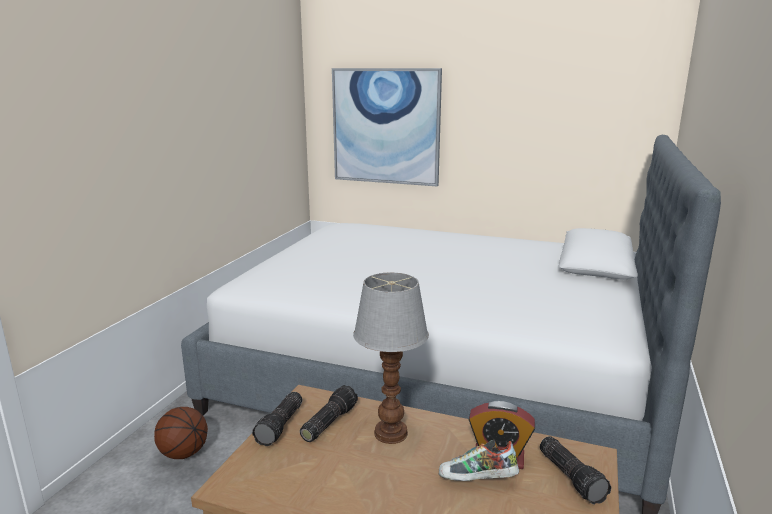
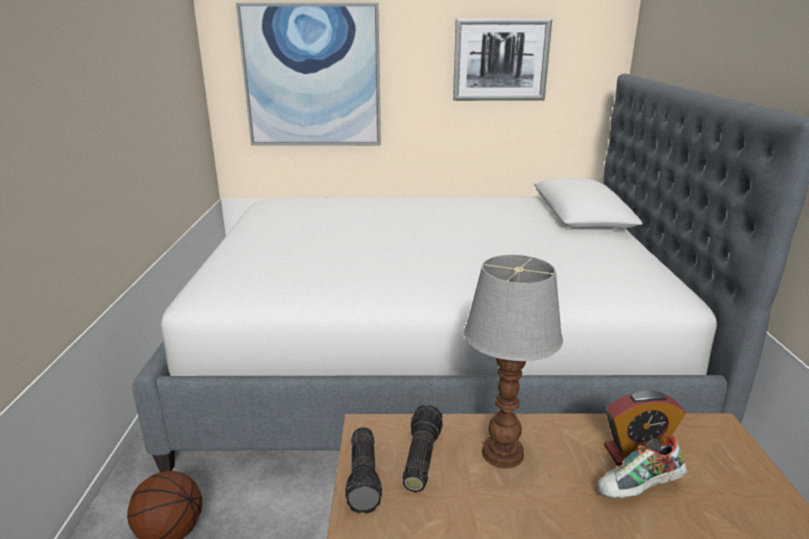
camera: 20 degrees left, 5 degrees up
flashlight [540,436,611,505] -> none
none -> picture [453,18,552,101]

